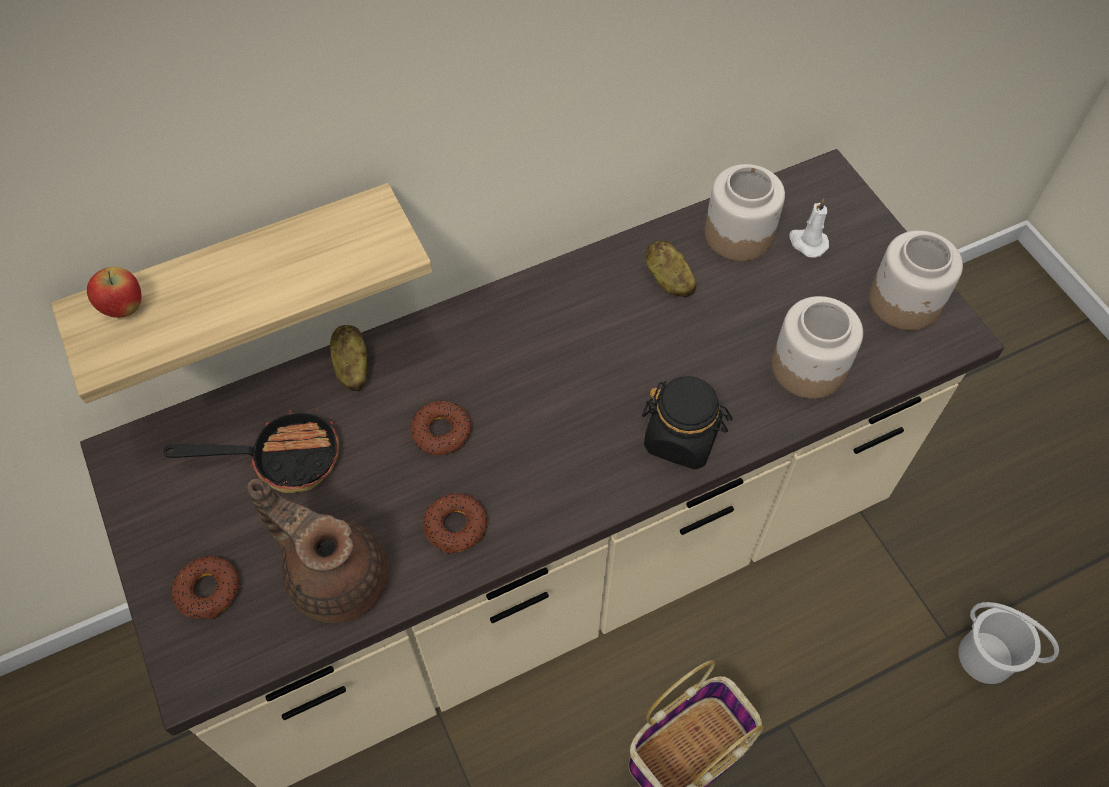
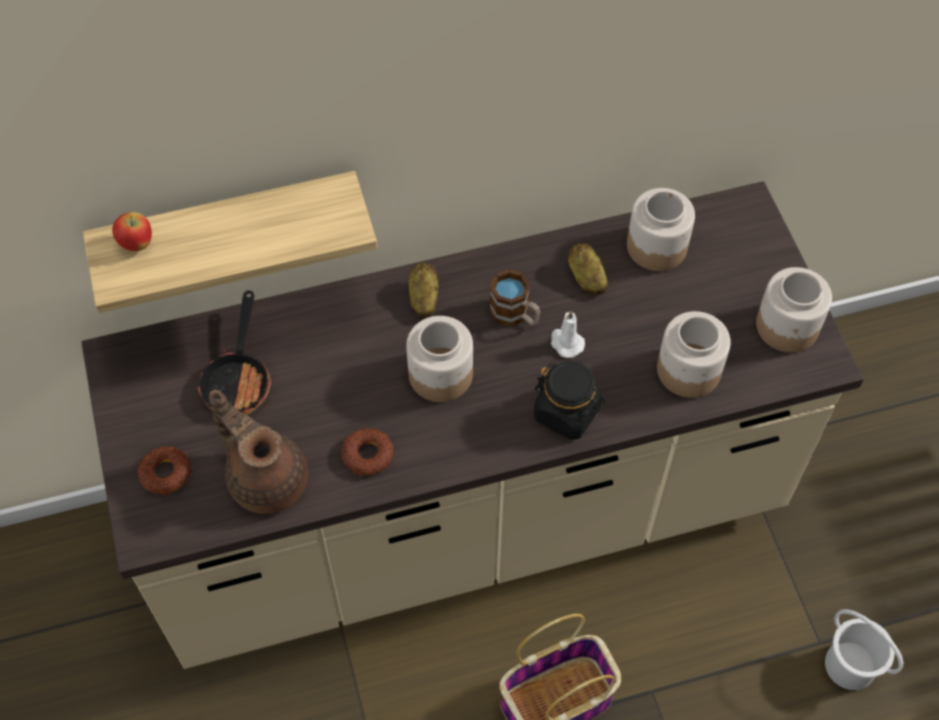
camera: 10 degrees right, 0 degrees up
frying pan [163,409,339,493] -> frying pan turned 90 degrees clockwise [198,291,271,415]
potato [330,325,367,391] -> potato moved to [409,263,438,318]
donut [410,400,471,455] -> none
white candle [789,198,829,257] -> white candle moved to [551,310,585,358]
none -> jar [406,316,473,402]
none -> mug [490,269,540,327]

